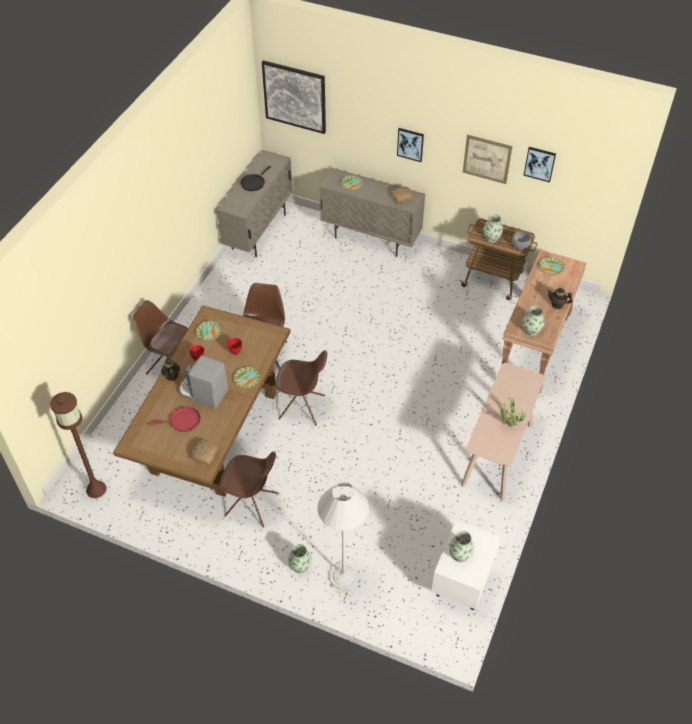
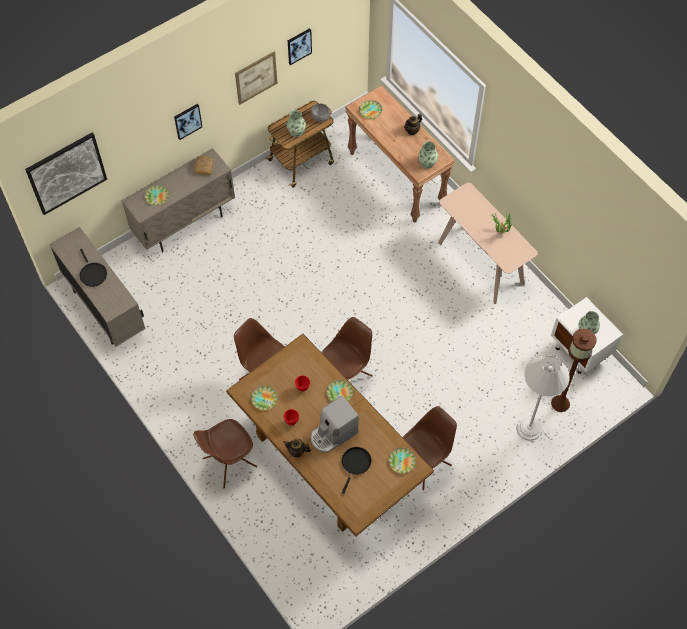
camera: 60 degrees left, 10 degrees up
brown floor lamp [50,392,107,498] -> brown floor lamp moved to [551,329,596,412]
red frying pan [148,407,200,432] -> black frying pan [342,447,371,494]
bread [191,439,218,464] -> plate [388,448,416,473]
vase [288,544,312,573] -> none

